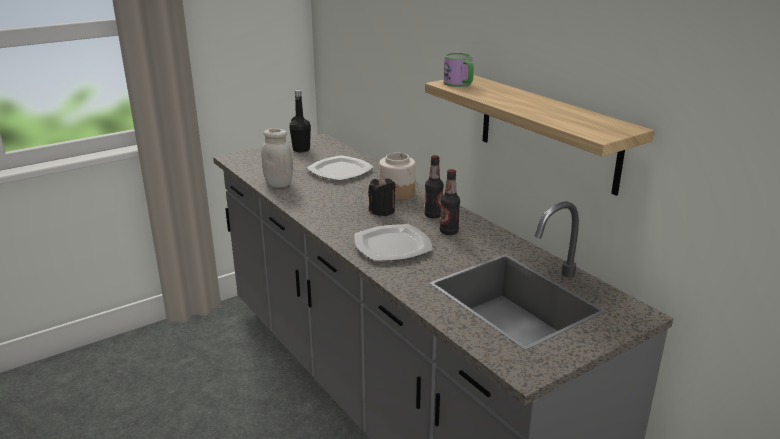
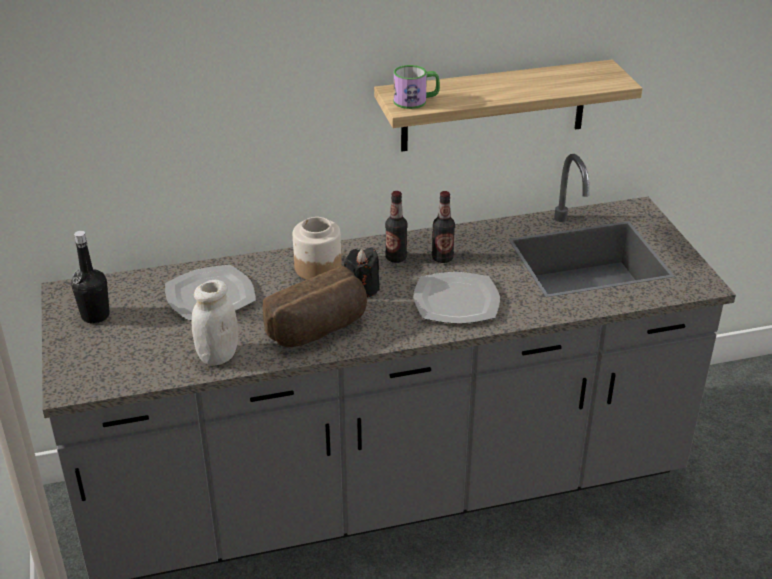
camera: 70 degrees left, 10 degrees up
none -> bread [263,266,367,347]

